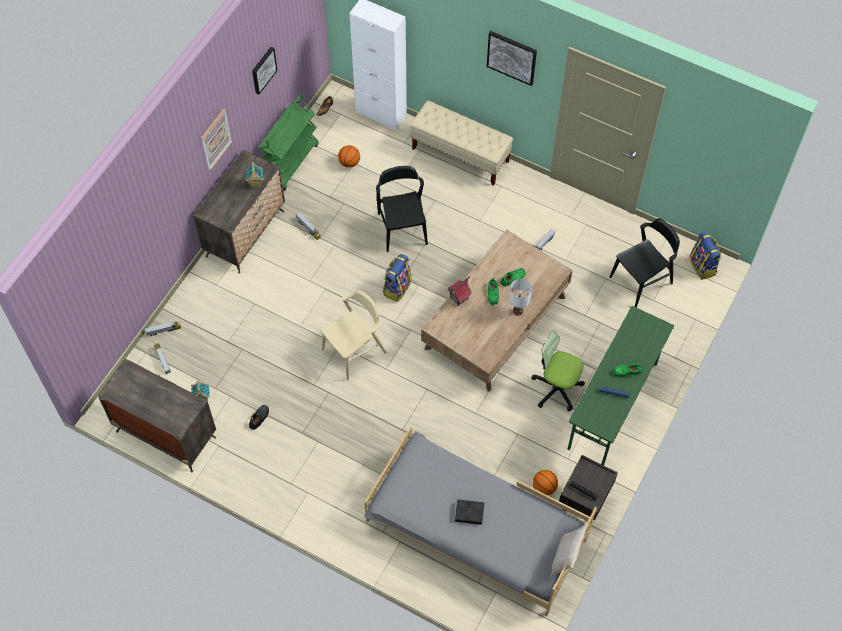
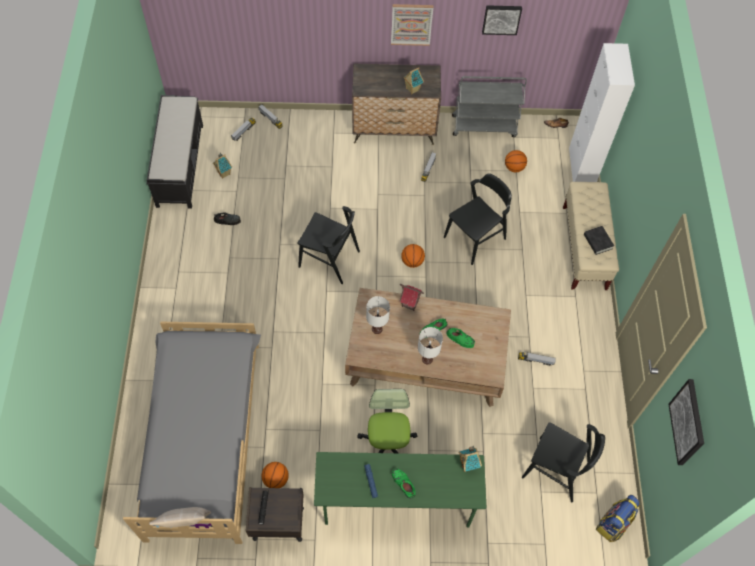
camera: 60 degrees right, 0 degrees up
dresser [98,358,216,472] -> black bench [146,95,203,208]
green cart [258,94,319,191] -> grey cart [452,76,527,137]
beige chair [321,290,387,380] -> black chair [297,206,360,284]
backpack [383,254,411,302] -> basketball [401,244,425,268]
black book [455,499,484,525] -> black book moved to [584,226,614,255]
picture [487,31,537,86] -> picture moved to [668,379,704,465]
none -> white table lamp [366,296,390,334]
none -> toy house [458,446,482,472]

